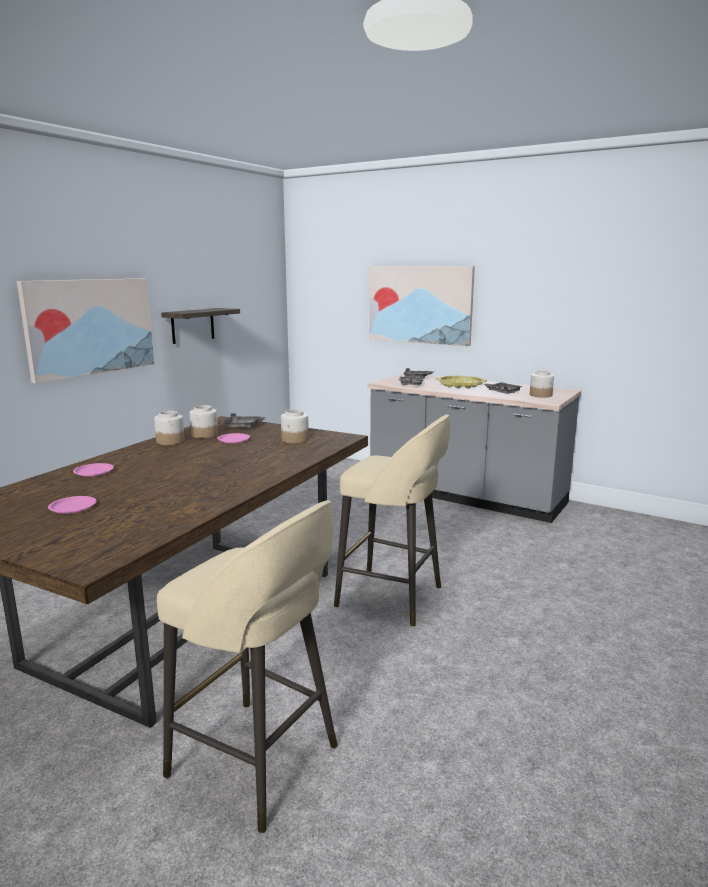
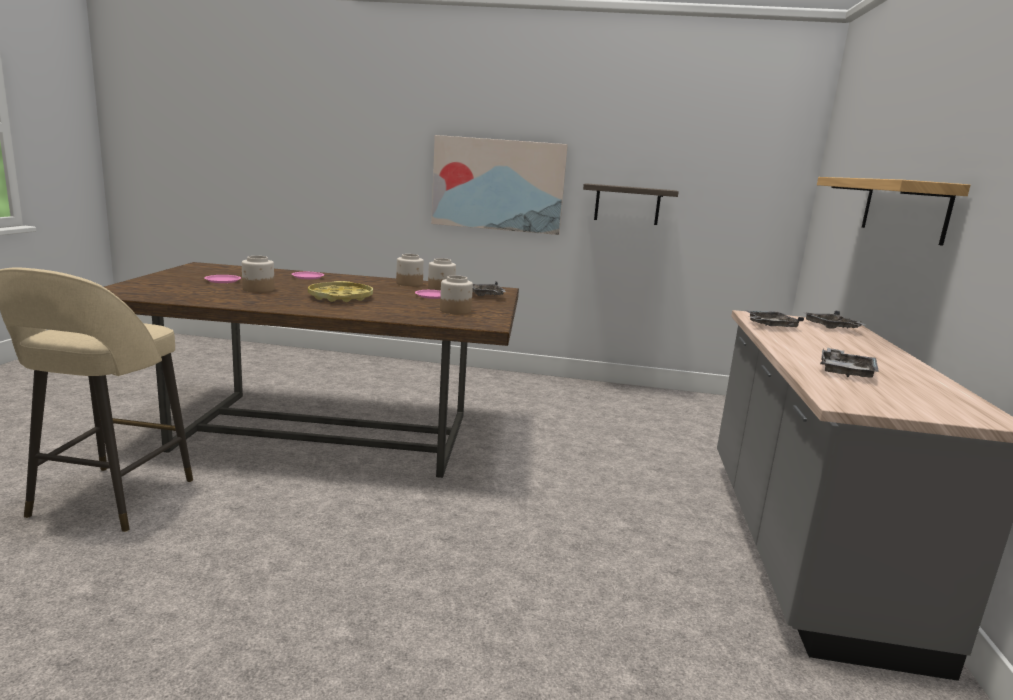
camera: 65 degrees right, 0 degrees up
beige stool [334,414,450,627] -> none
picture [369,266,475,346] -> shelf [817,177,970,246]
yellow tray [436,376,487,389] -> yellow tray moved to [308,281,373,302]
jar [530,371,554,398] -> jar moved to [242,256,275,293]

